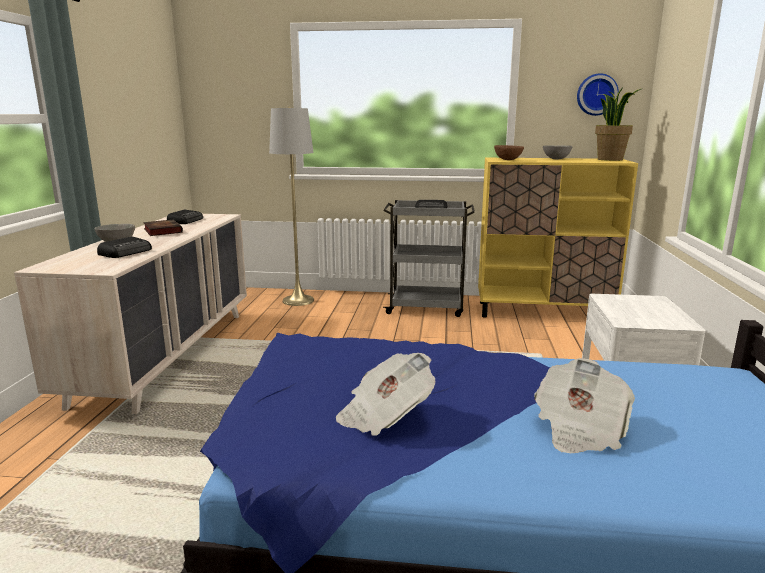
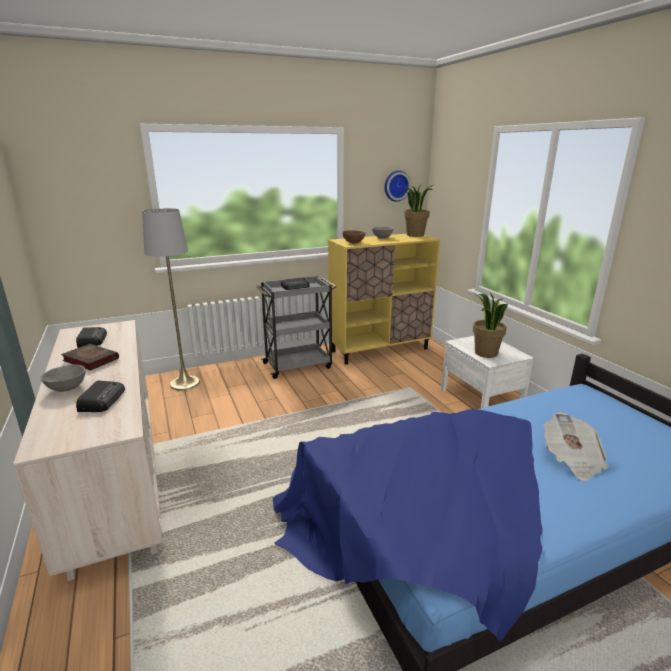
camera: 30 degrees left, 5 degrees up
newspaper [336,353,436,436] -> none
none -> potted plant [473,292,508,358]

